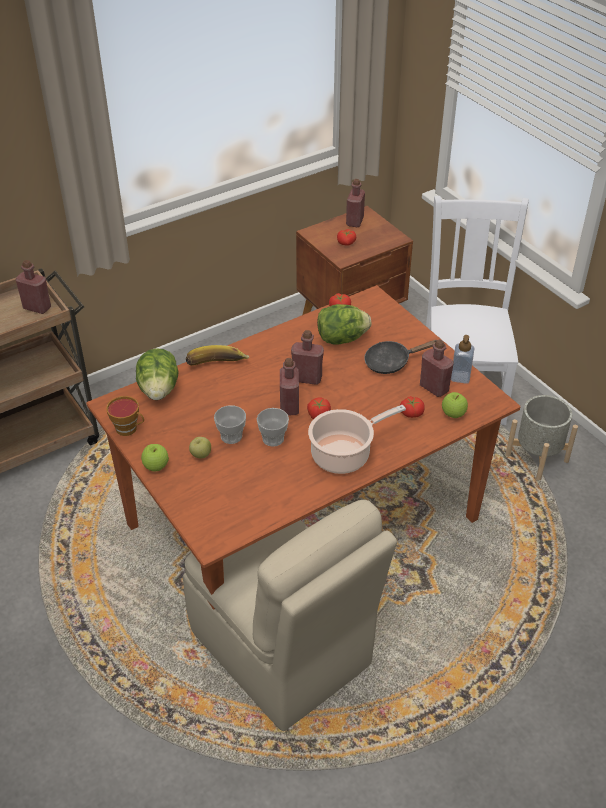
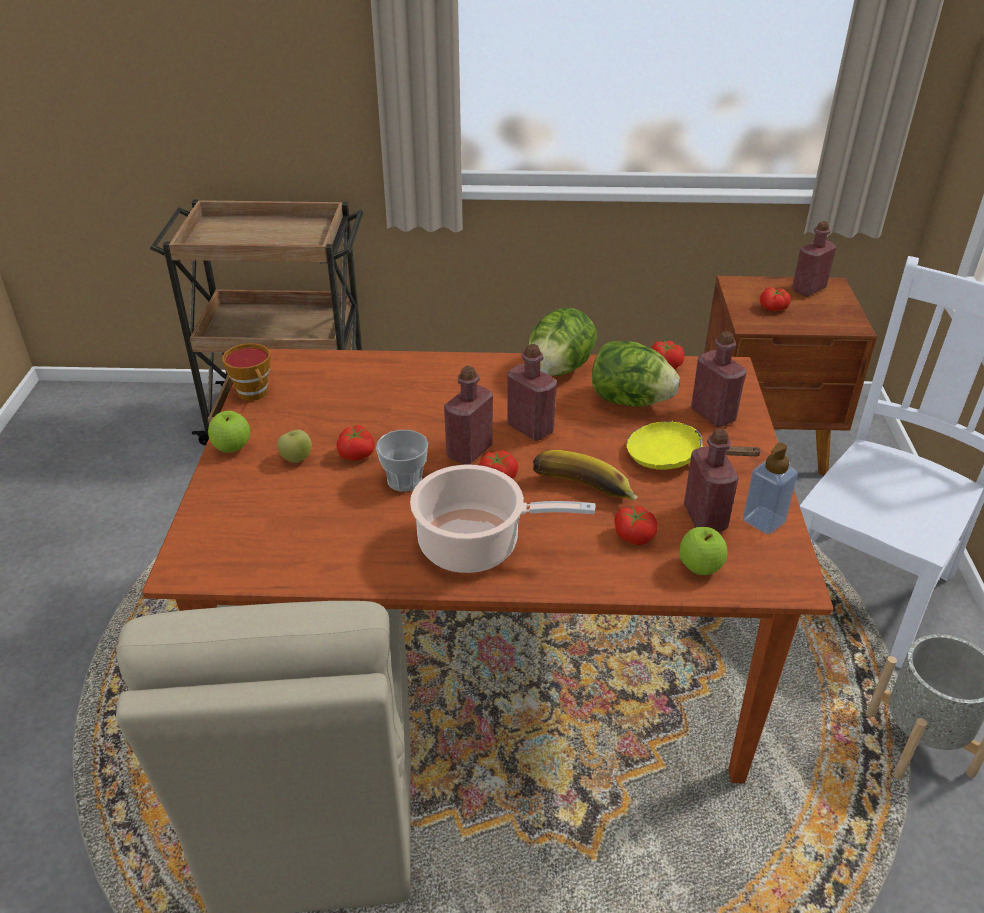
camera: 35 degrees right, 5 degrees down
red bottle [15,260,51,314] -> red bottle moved to [691,331,747,427]
lettuce [136,348,179,400] -> lettuce moved to [528,308,597,376]
banana [186,345,249,366] -> banana moved to [533,450,637,501]
cup [214,405,246,444] -> tomato [337,425,375,461]
black frying pan [364,340,438,374] -> yellow frying pan [627,421,763,470]

